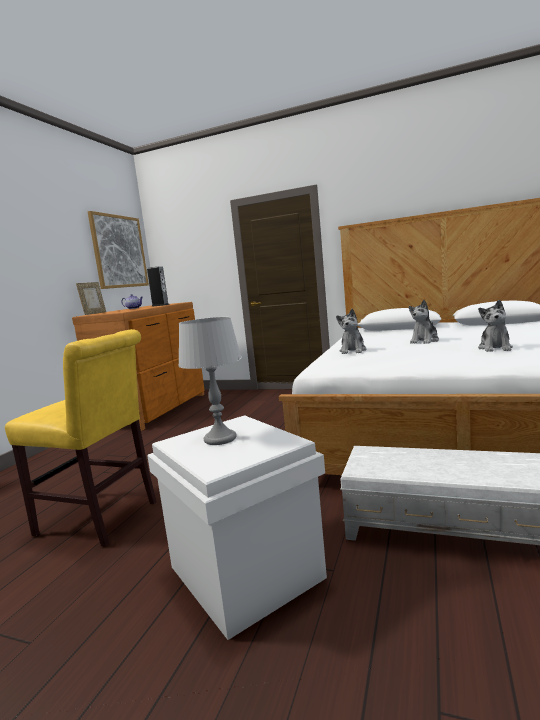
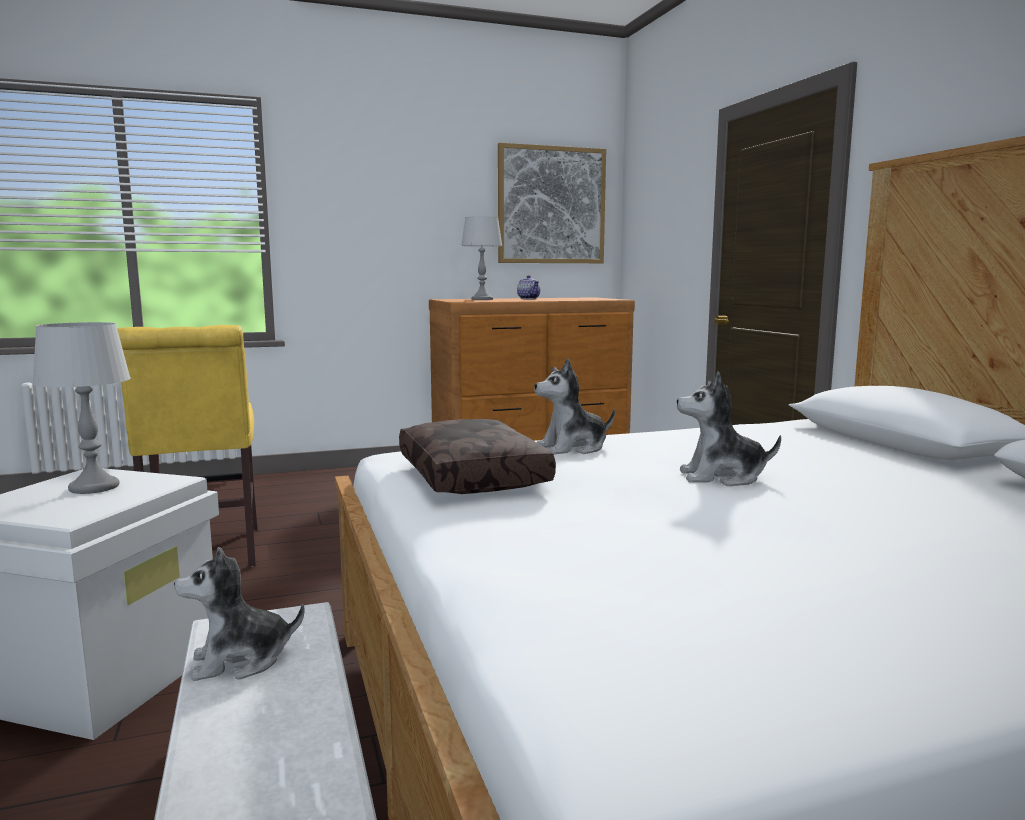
camera: 50 degrees right, 0 degrees up
picture frame [76,282,106,315] -> none
speaker [147,266,170,307] -> none
plush toy [478,300,513,352] -> plush toy moved to [174,547,305,681]
none -> brown pillow [399,419,556,494]
none -> grey table lamp [461,216,502,300]

